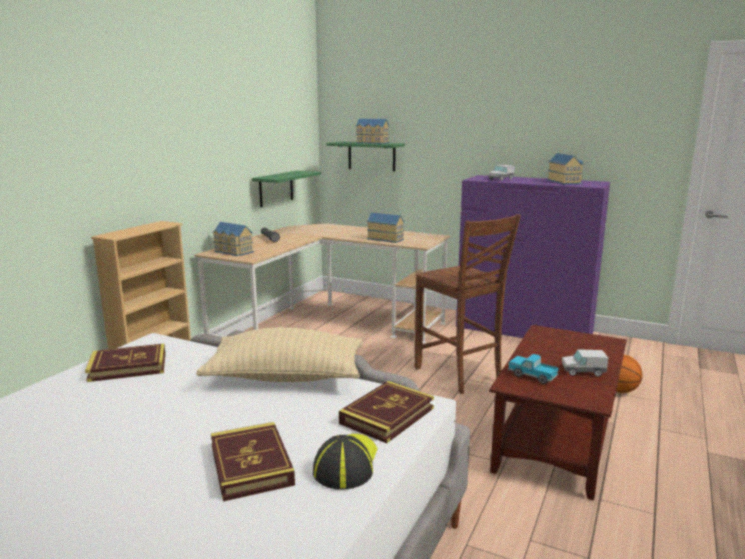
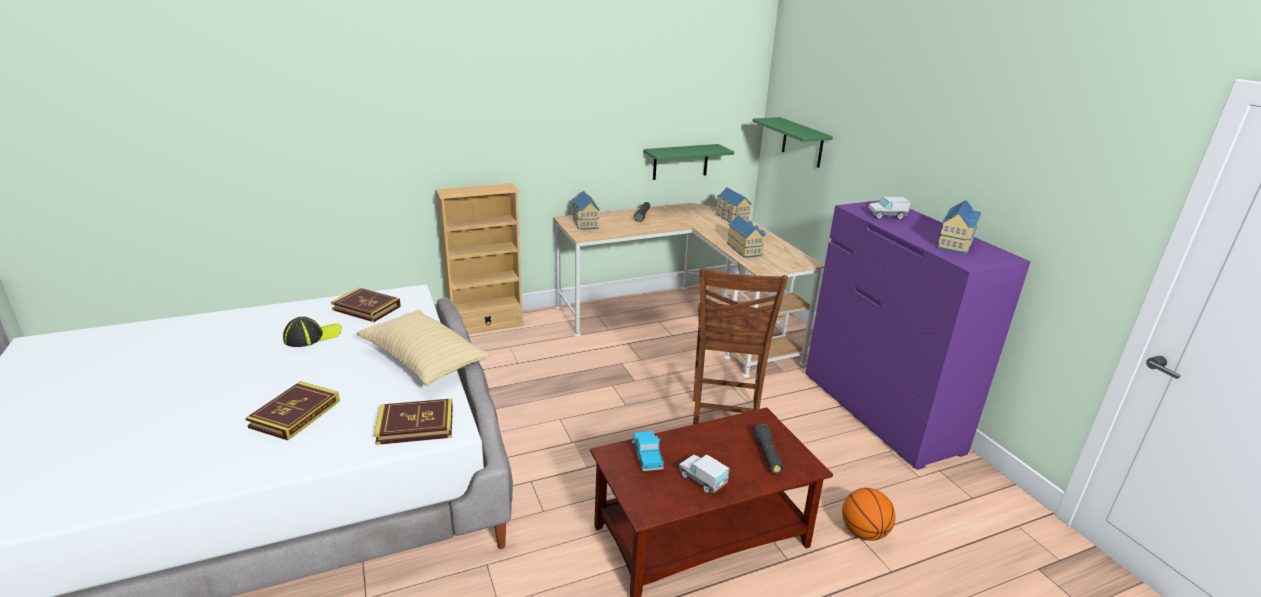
camera: 40 degrees right, 10 degrees up
cap [313,434,378,490] -> cap moved to [283,317,342,347]
toy house [356,119,389,144] -> toy house moved to [716,187,752,223]
none -> black flashlight [753,424,783,474]

